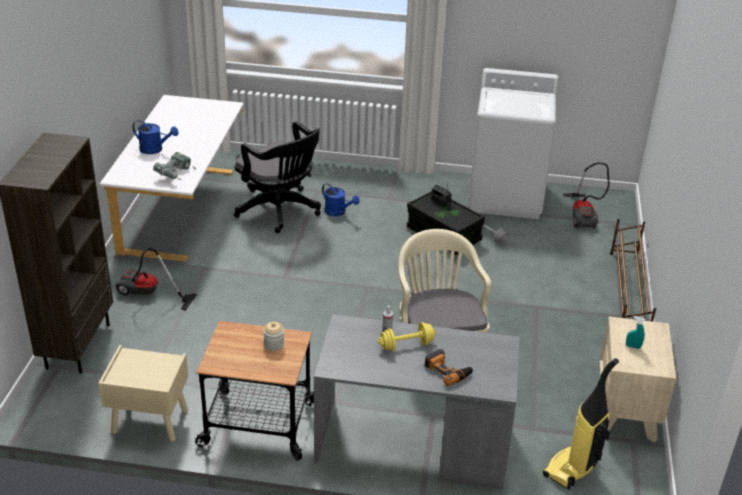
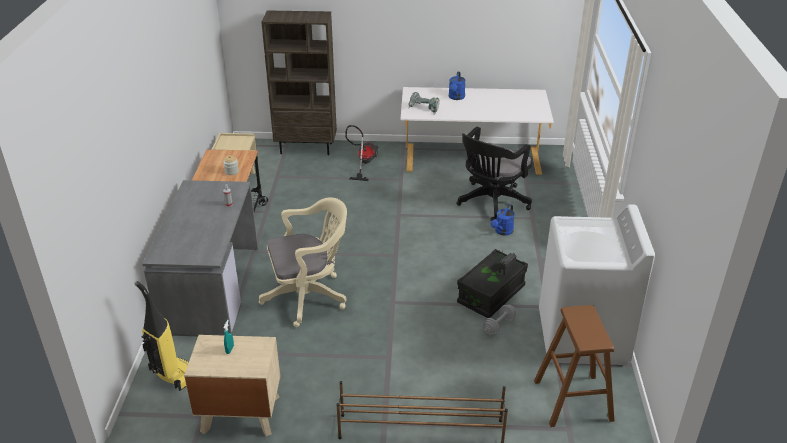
camera: 85 degrees right, 0 degrees up
yellow dumbbell [378,322,436,351] -> none
power drill [425,349,473,386] -> none
vacuum cleaner [563,162,610,229] -> brown stool [534,305,614,427]

